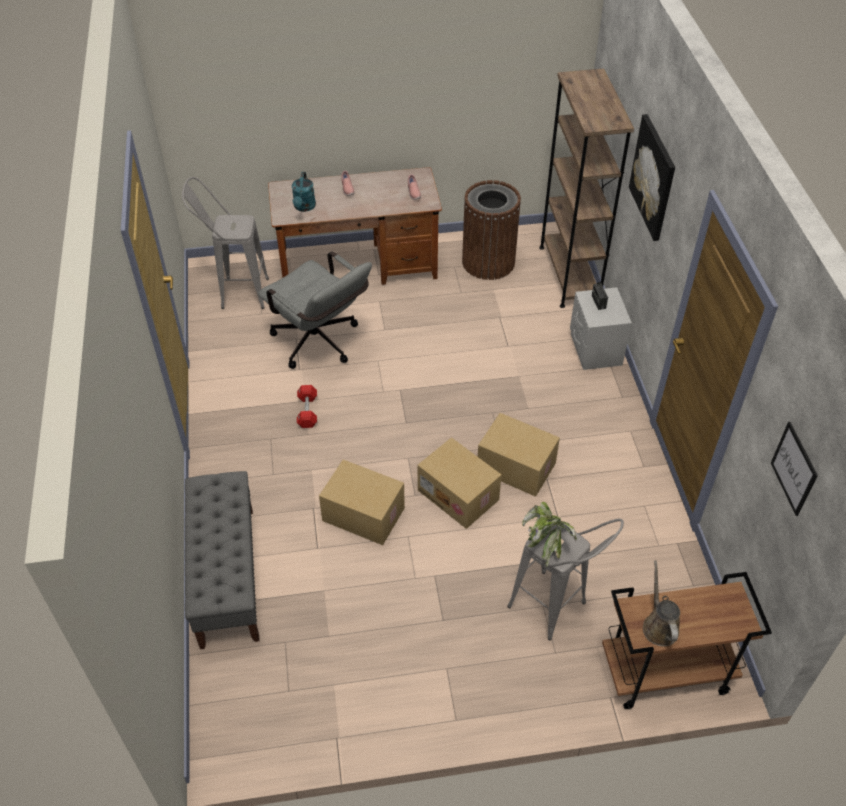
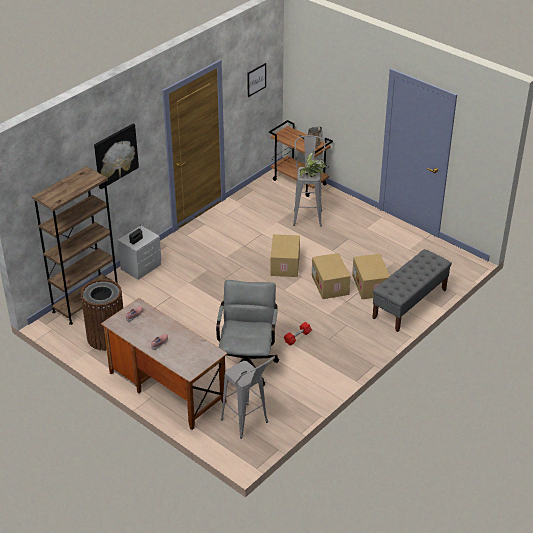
camera: 130 degrees left, 10 degrees down
turquoise watering can [292,172,316,212] -> none
cardboard box [478,413,560,497] -> cardboard box moved to [352,254,390,299]

